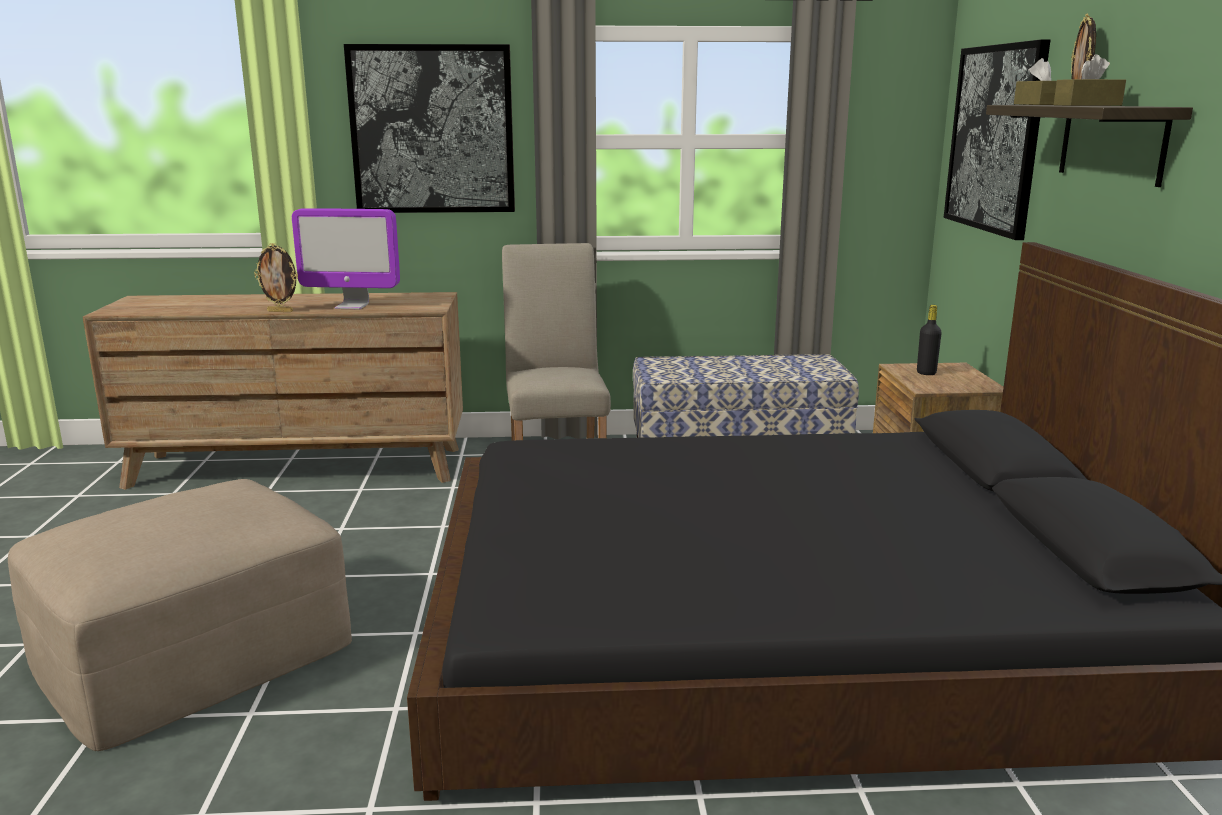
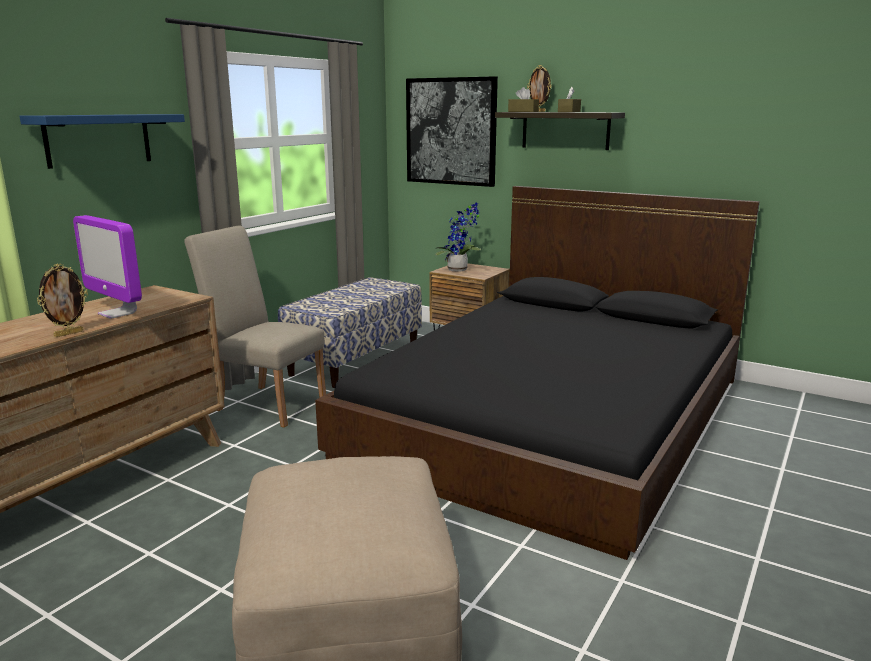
camera: 55 degrees left, 0 degrees up
monitor [292,208,400,309] -> monitor turned 90 degrees clockwise [73,215,142,319]
picture [344,44,515,213] -> blue shelf [20,114,185,169]
black bottle [917,305,942,375] -> potted plant [435,203,481,271]

